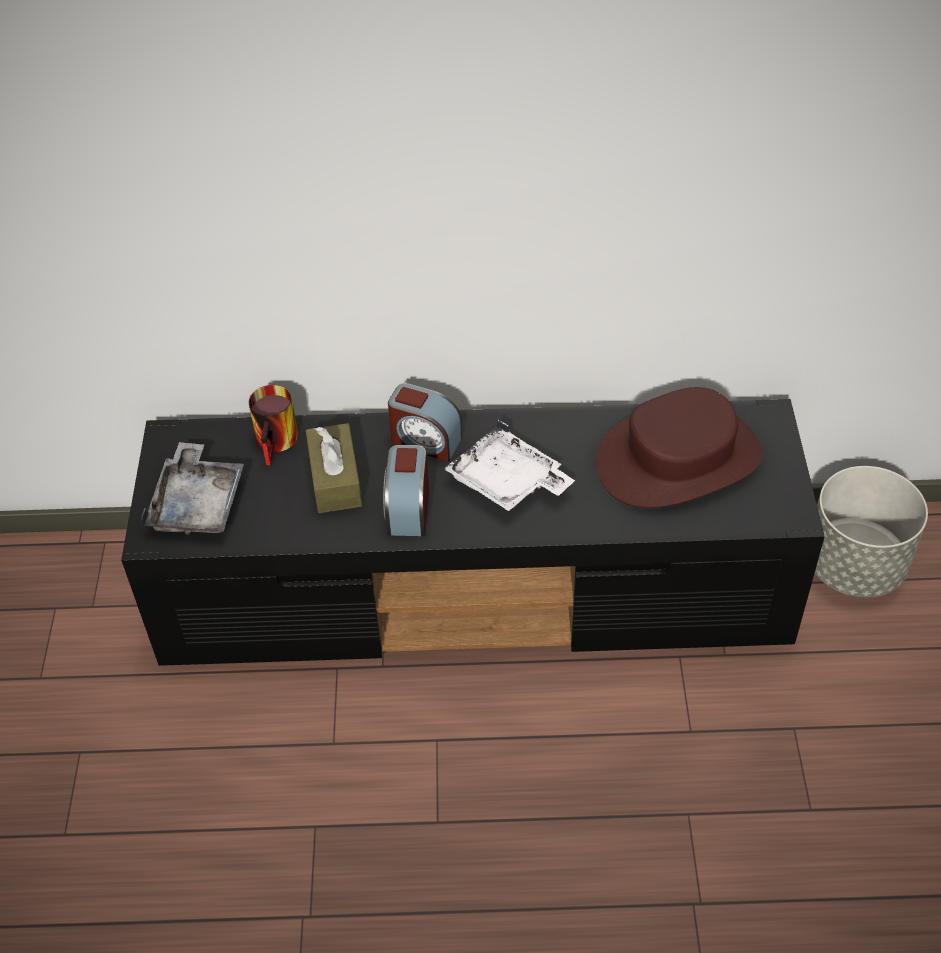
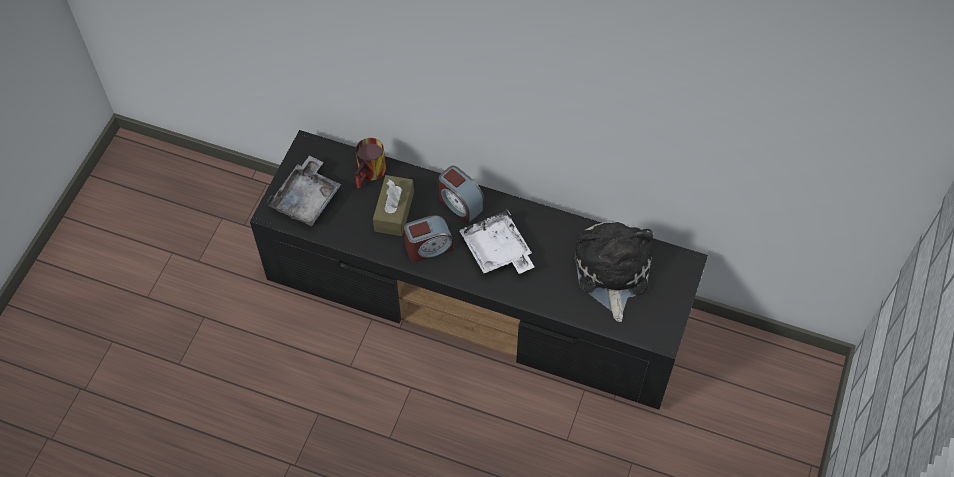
camera: 20 degrees right, 10 degrees up
alarm clock [383,445,429,536] -> alarm clock turned 135 degrees counterclockwise [404,215,453,262]
brown hat [596,387,763,508] -> plush toy [575,222,653,322]
grey planter [815,466,928,598] -> none

